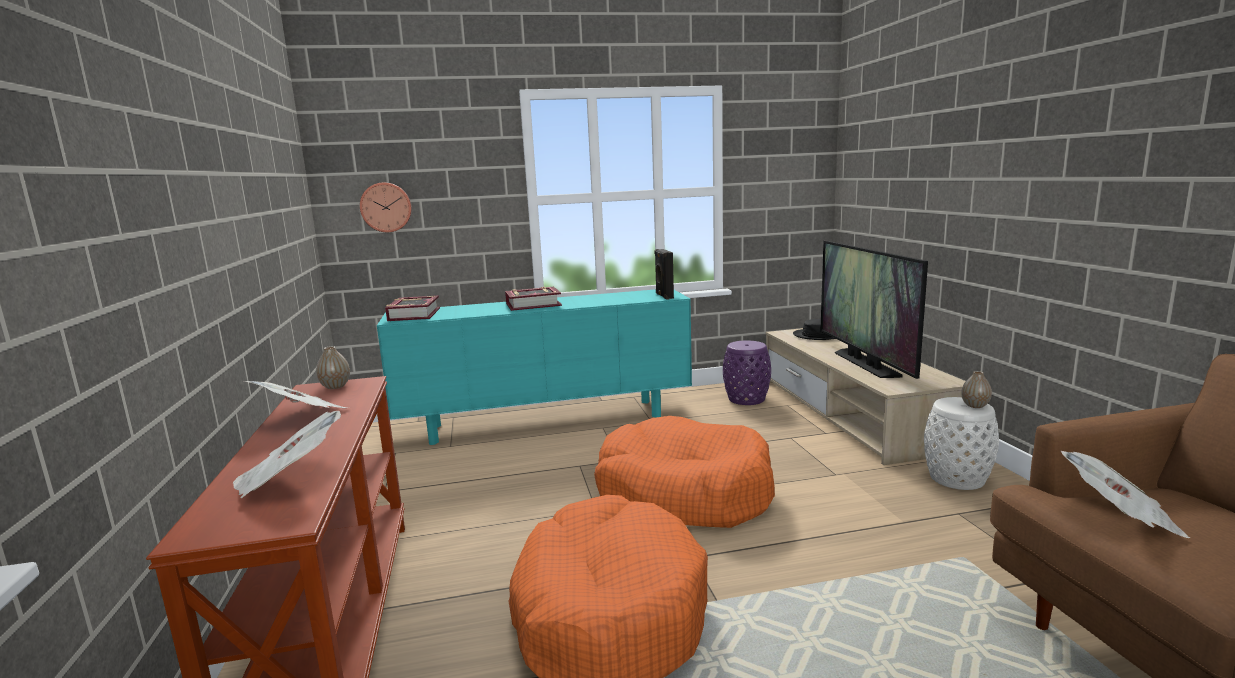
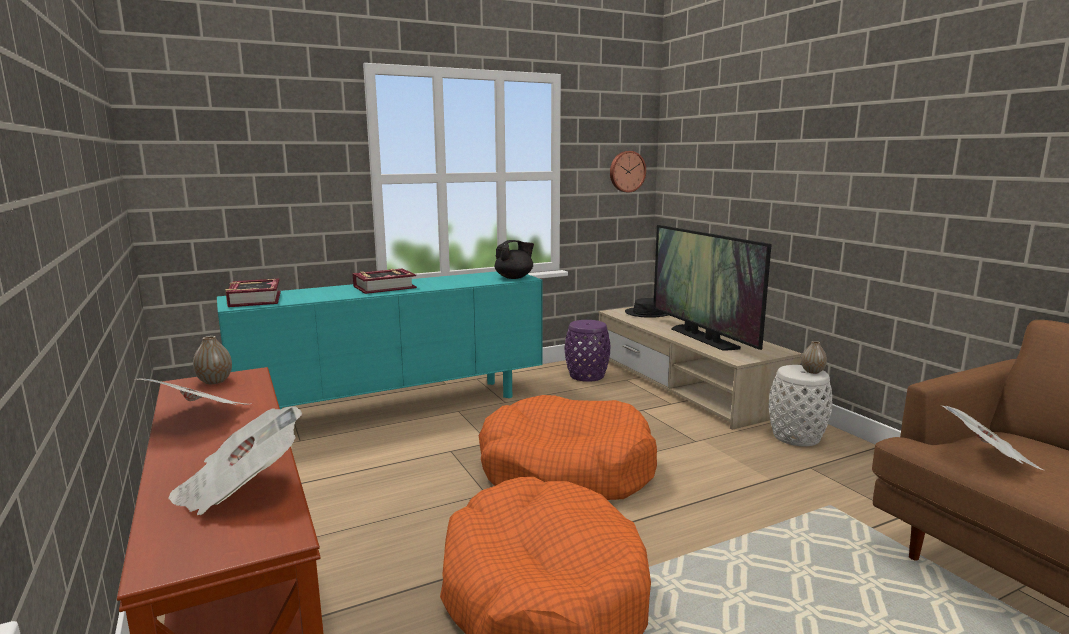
camera: 15 degrees left, 0 degrees up
wall clock [360,183,412,232] -> wall clock moved to [610,151,646,192]
black speaker [654,249,674,300] -> black teapot [495,240,534,279]

